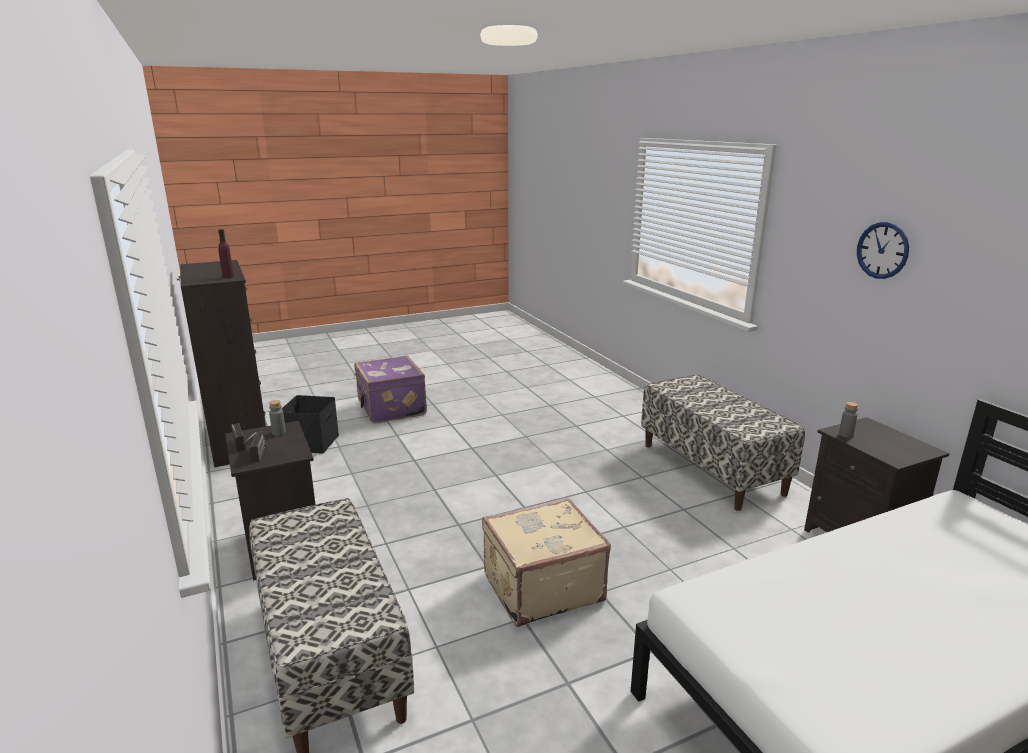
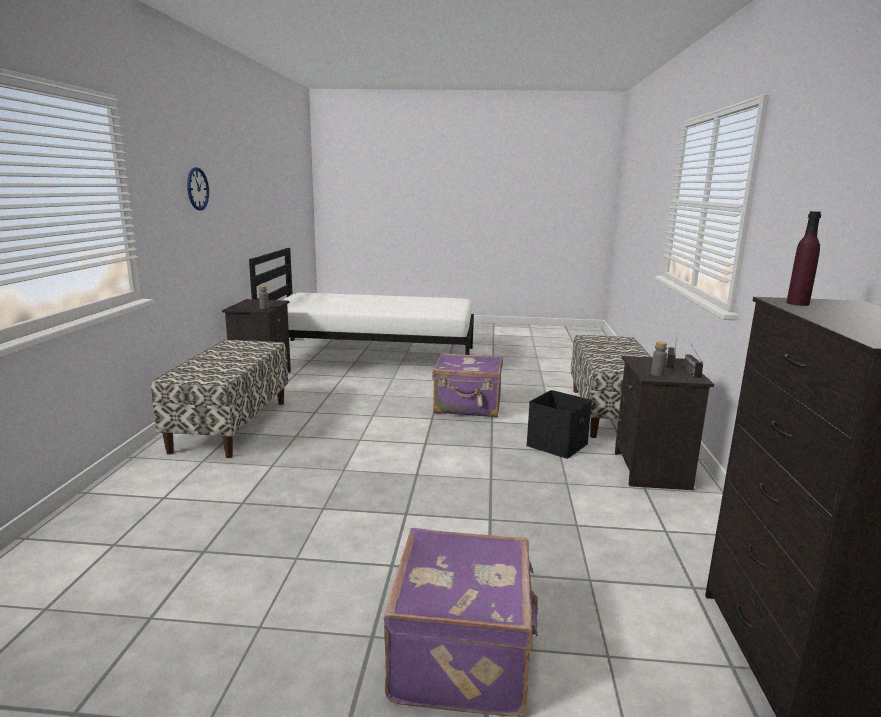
camera: 150 degrees left, 5 degrees down
black storage box [282,395,339,454] -> black storage box moved to [526,390,592,459]
beige suitcase [482,497,611,627] -> purple suitcase [432,353,503,417]

